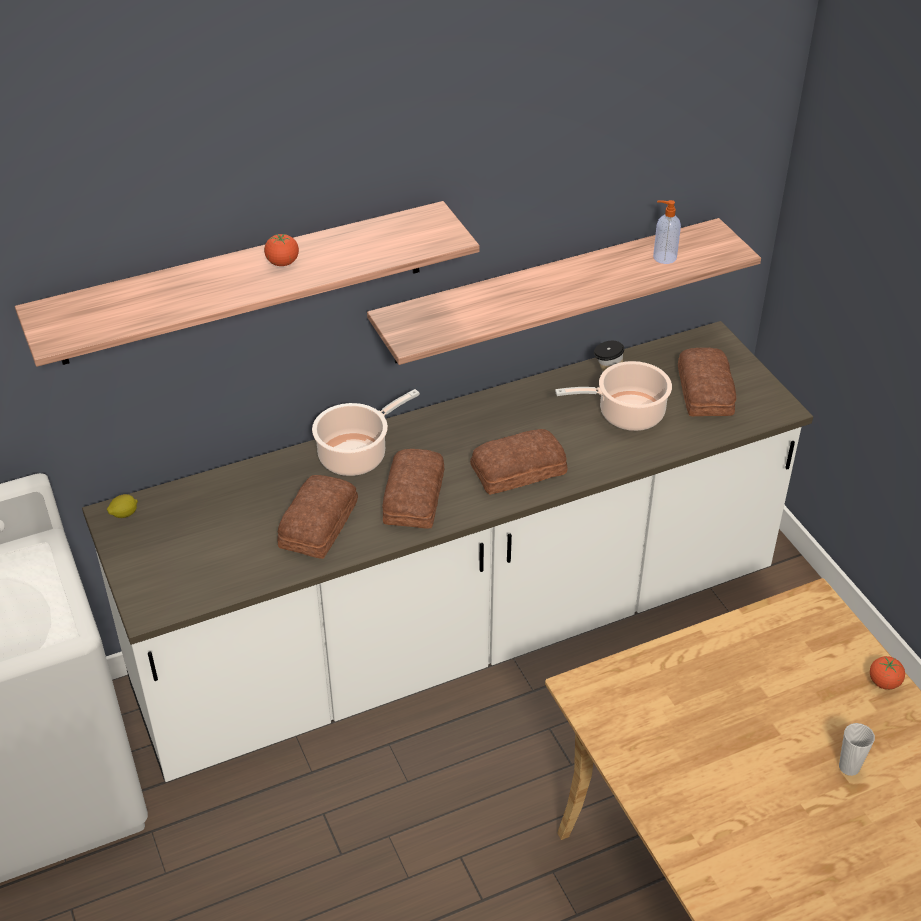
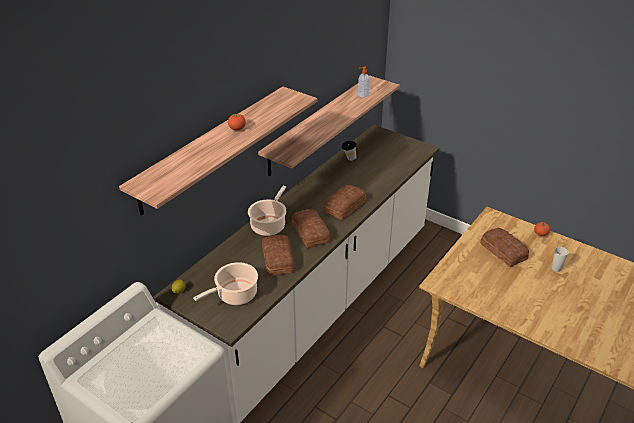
camera: 30 degrees left, 5 degrees down
cooking pot [555,361,672,431] -> cooking pot moved to [193,262,258,305]
bread [678,348,736,416] -> bread moved to [480,228,529,267]

